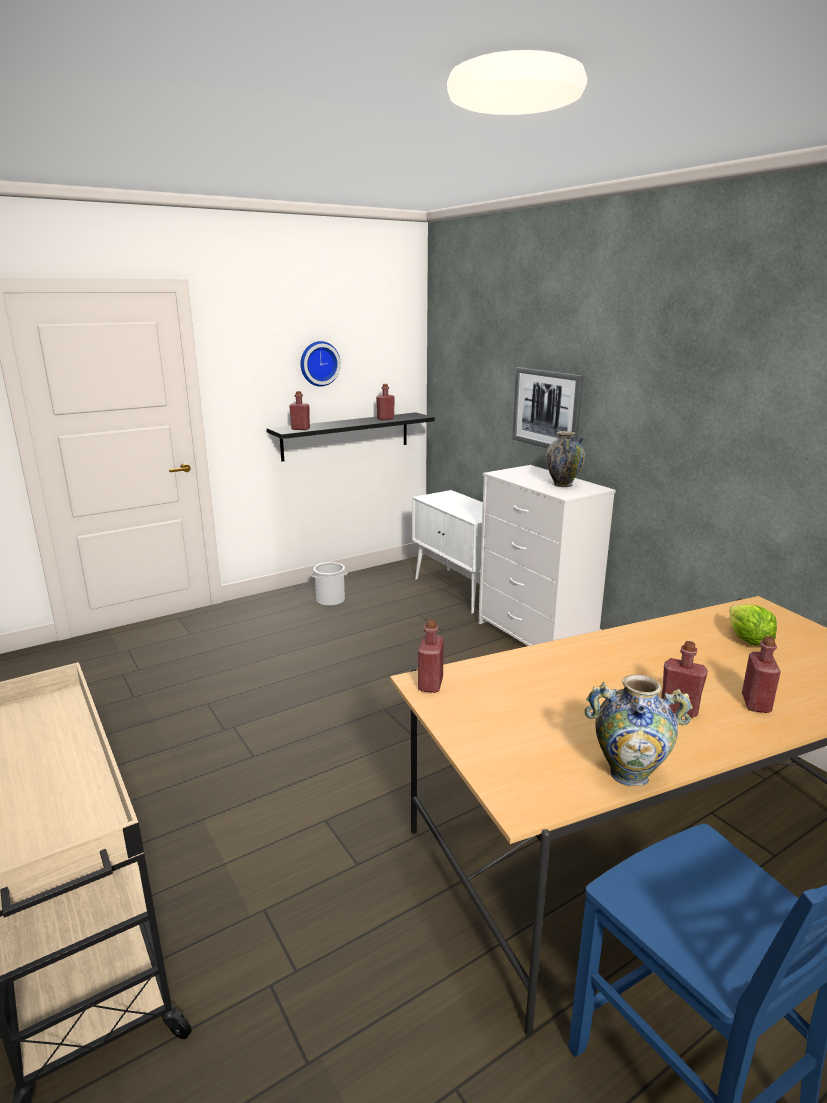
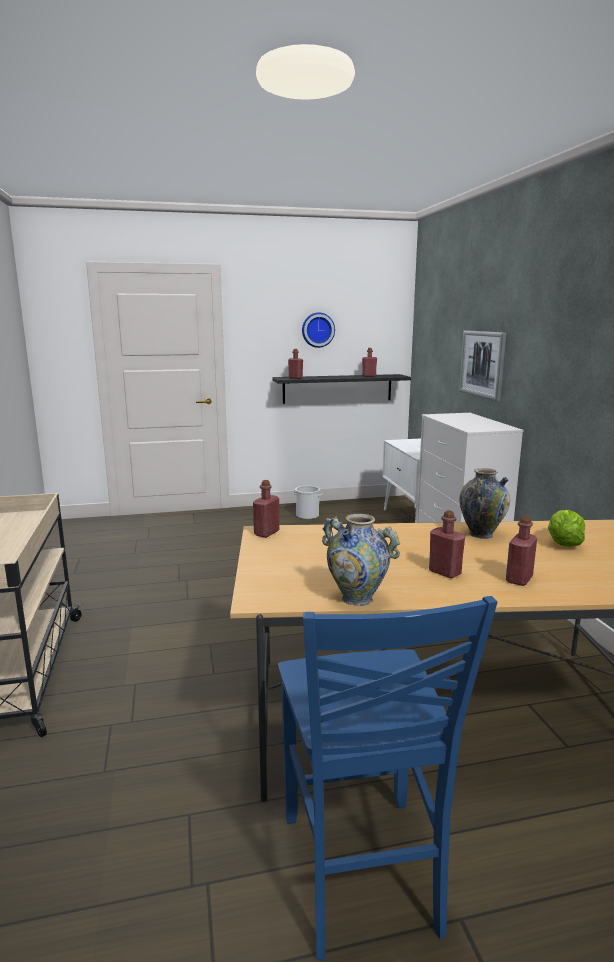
camera: 20 degrees right, 5 degrees down
vase [546,431,585,487] -> vase moved to [459,468,510,539]

